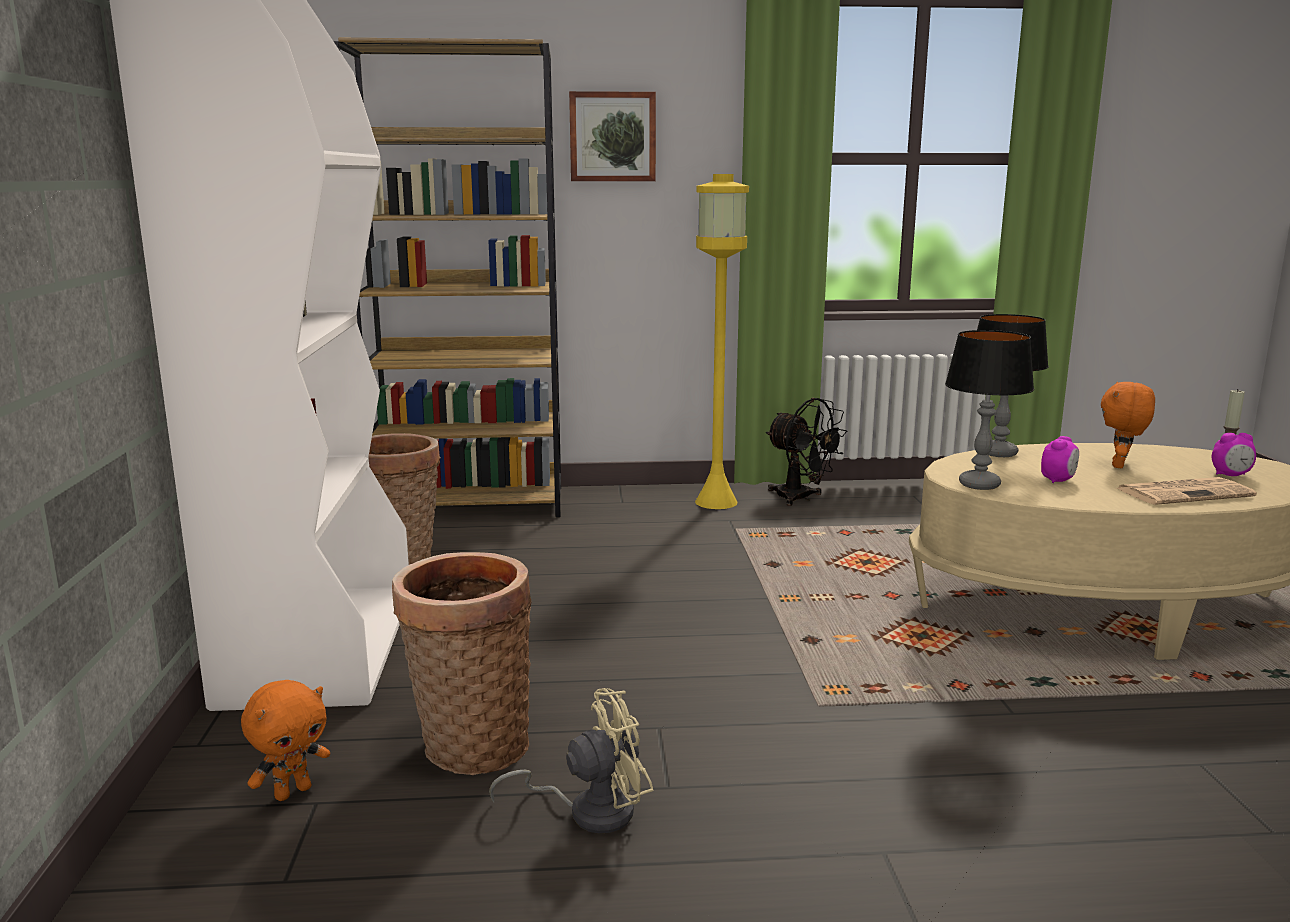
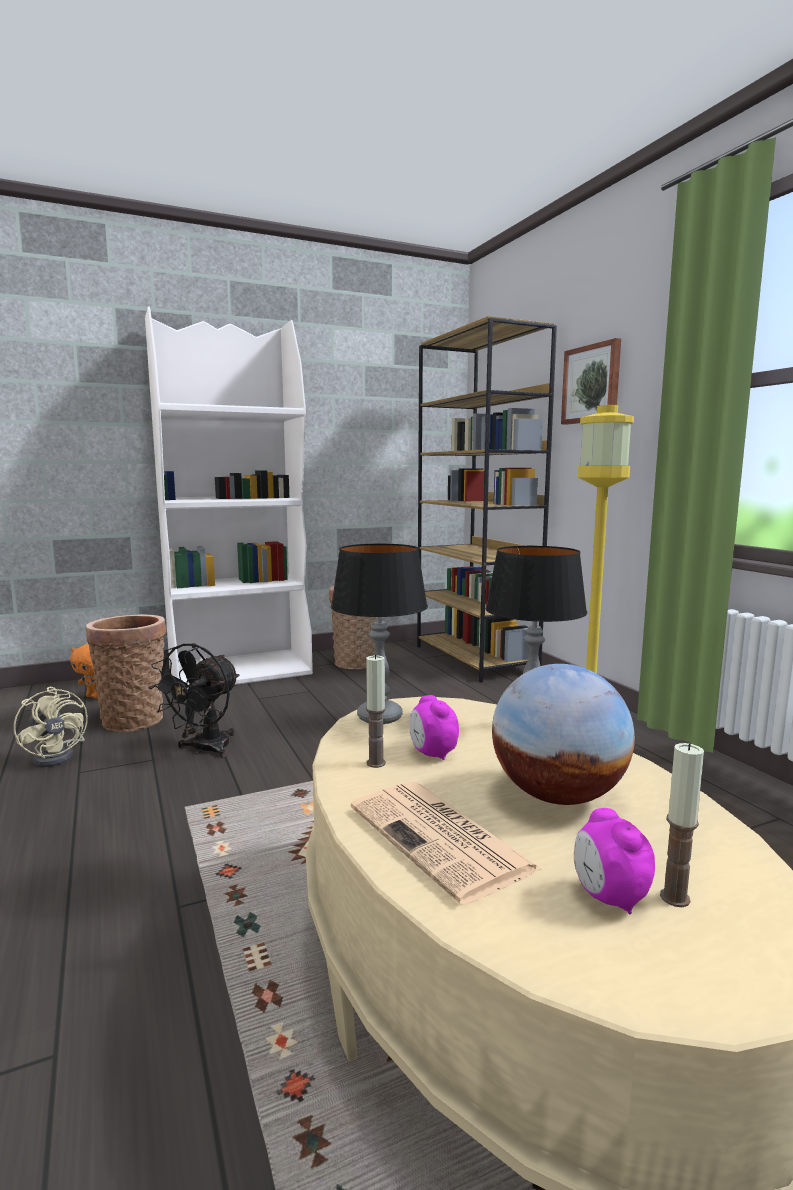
camera: 70 degrees right, 5 degrees down
black fan [766,398,848,506] -> black fan moved to [148,643,240,758]
alarm clock [1041,436,1079,483] -> alarm clock turned 45 degrees clockwise [409,695,459,760]
orange plush toy [1101,382,1155,468] -> globe [492,664,635,805]
none -> candle [366,654,386,768]

